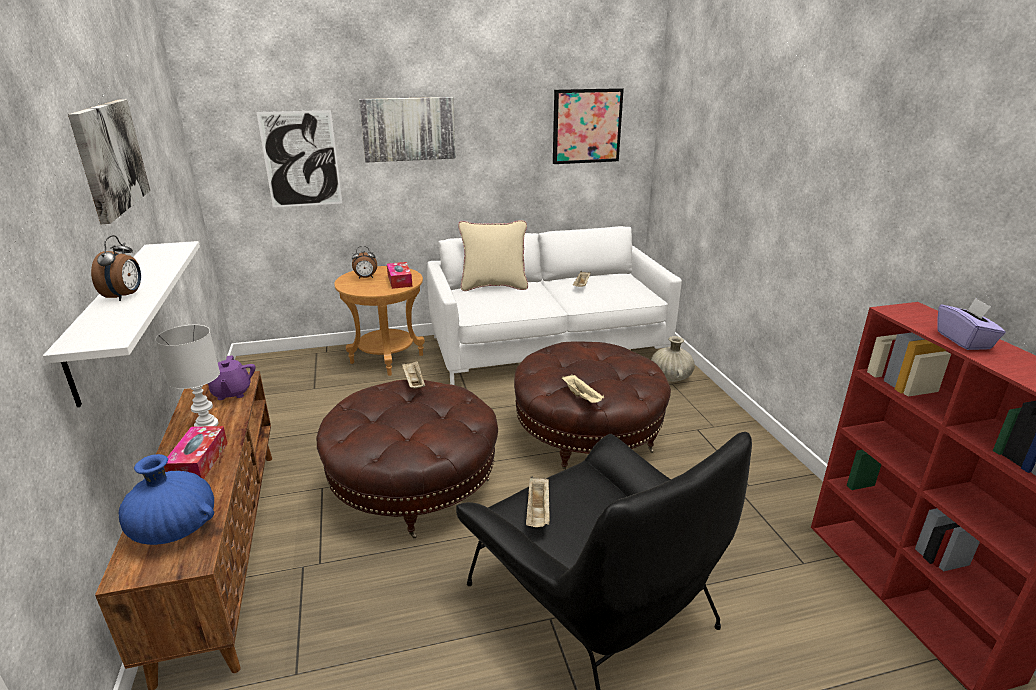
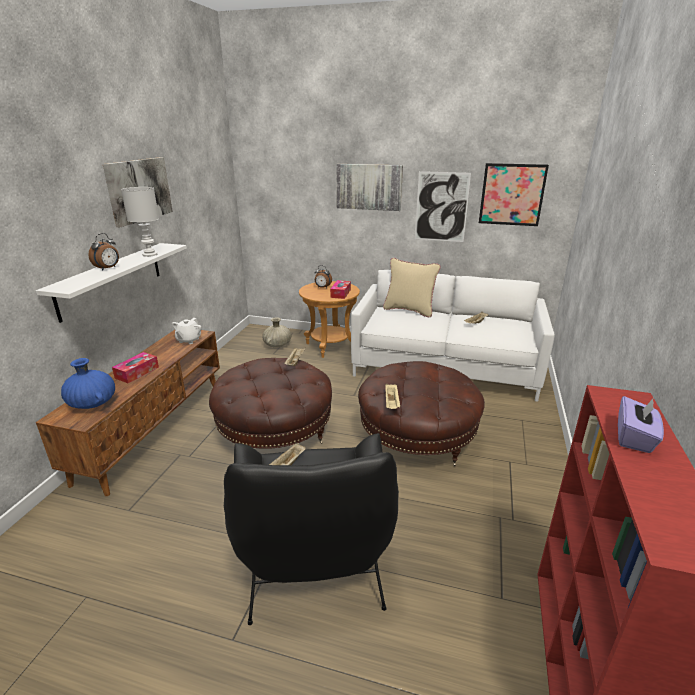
camera: 30 degrees right, 0 degrees up
white table lamp [155,325,220,427] -> white table lamp moved to [121,187,159,257]
purple teapot [208,355,256,400] -> white teapot [172,318,202,344]
picture [256,110,342,207] -> picture moved to [415,171,471,242]
beige vase [651,336,695,382] -> beige vase moved to [262,317,291,348]

